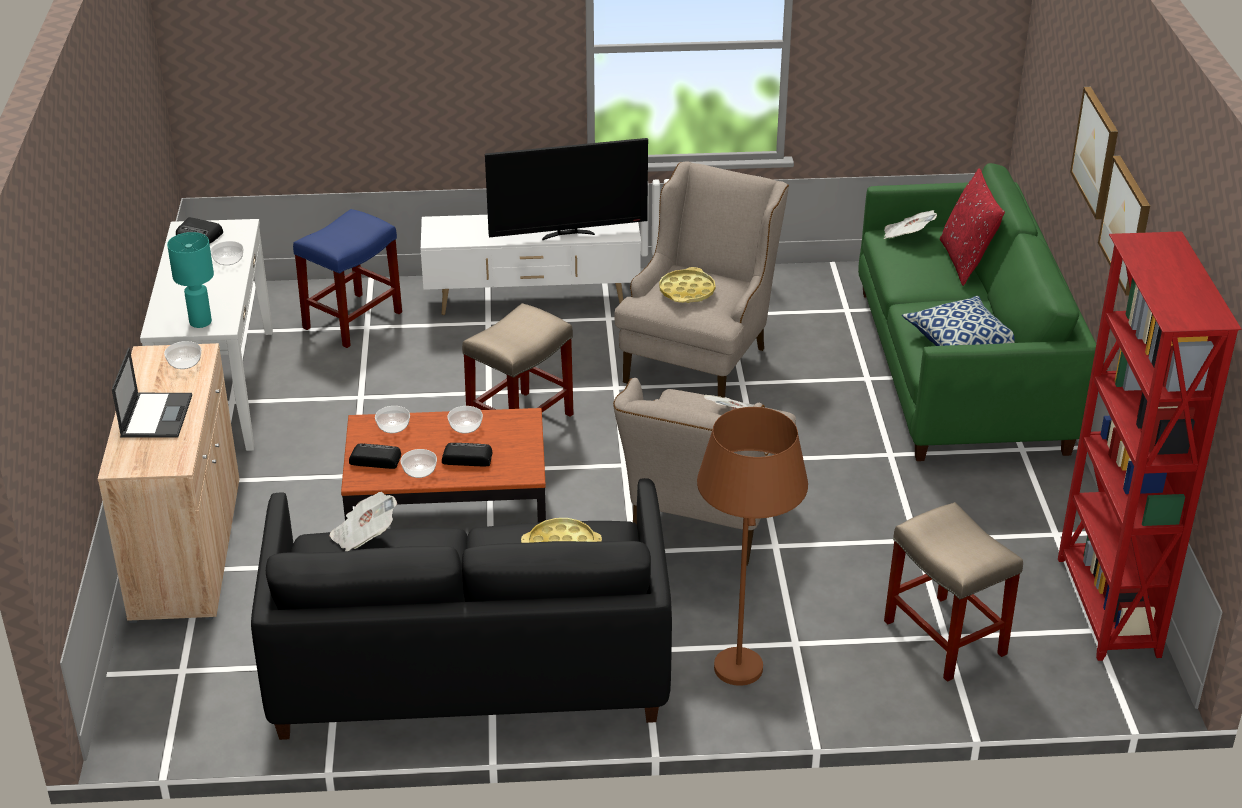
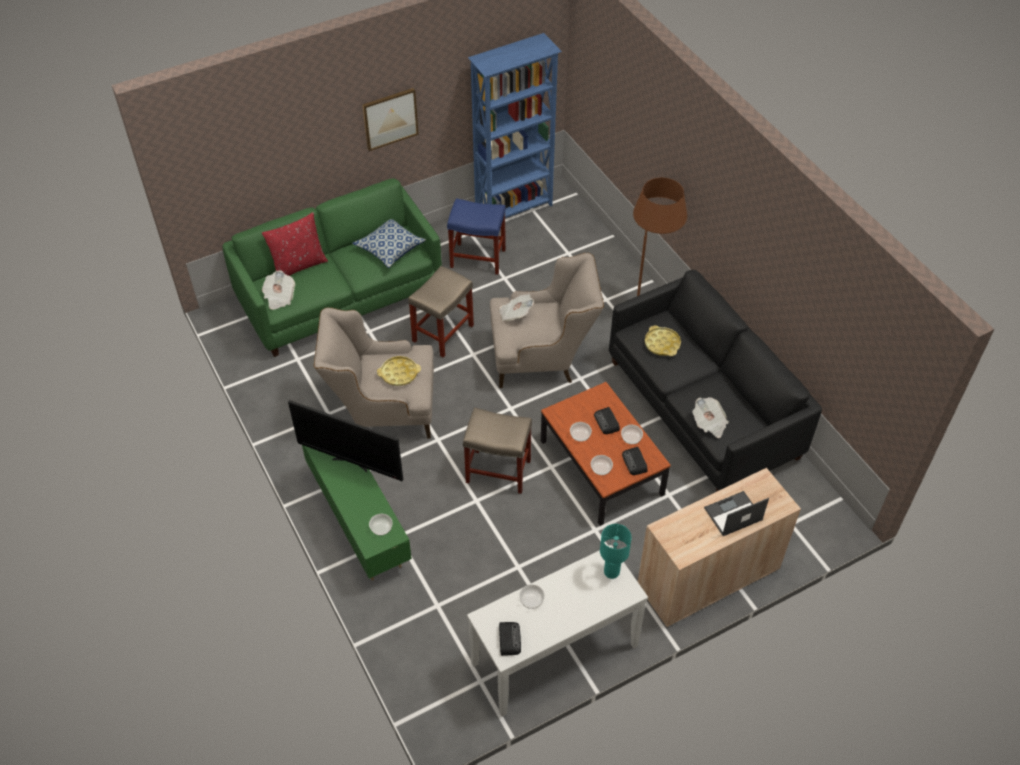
camera: 115 degrees left, 15 degrees up
bowl [164,341,201,369] -> bowl moved to [369,514,393,536]
blue stool [293,209,402,348] -> blue stool moved to [447,198,506,275]
white tv stand [421,215,641,315] -> green tv stand [302,445,412,581]
television [485,138,648,240] -> television turned 150 degrees clockwise [288,400,403,481]
beige stool [884,502,1023,682] -> beige stool moved to [408,266,474,358]
red bookcase [1058,231,1241,661] -> blue bookcase [468,33,562,218]
picture [1070,87,1118,219] -> none

